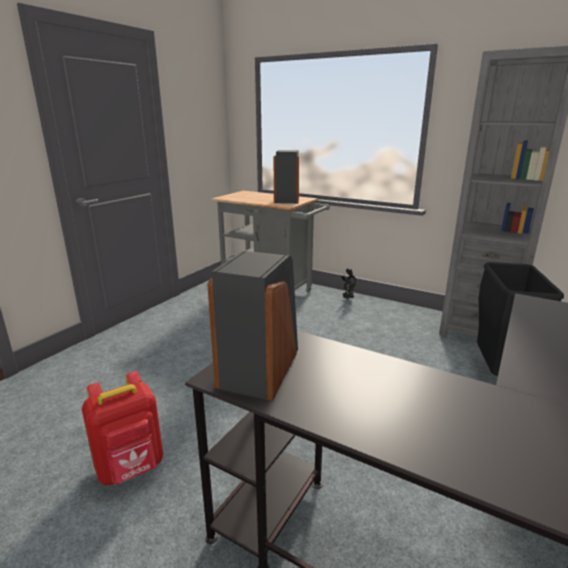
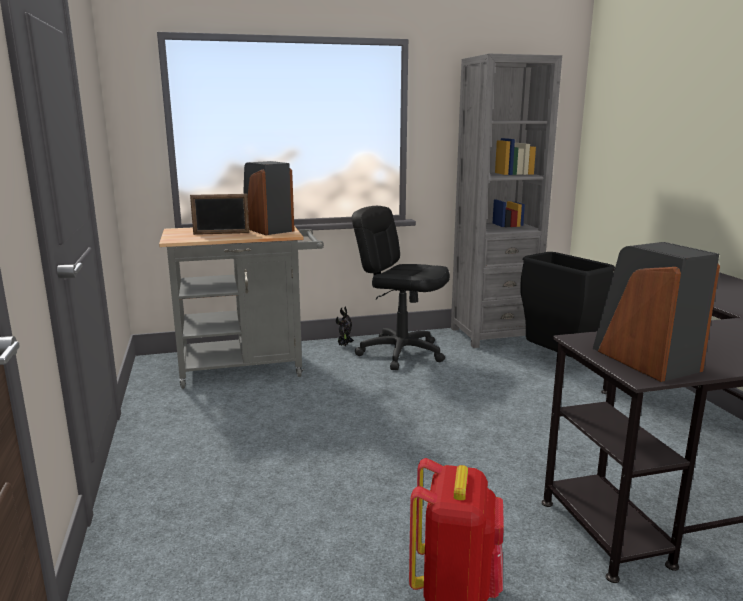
camera: 45 degrees left, 5 degrees down
none -> picture frame [190,194,249,235]
none -> black office chair [352,206,450,370]

